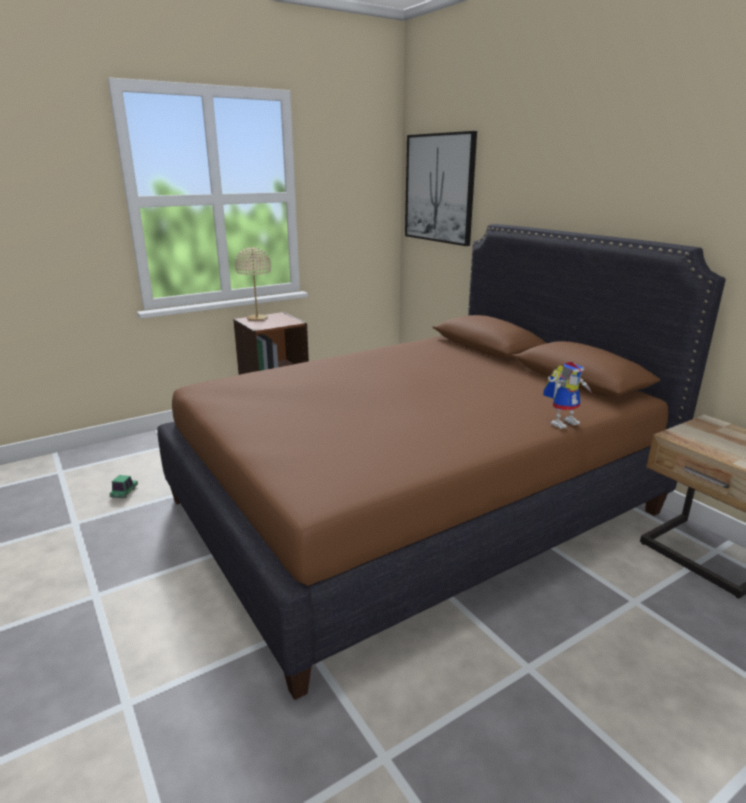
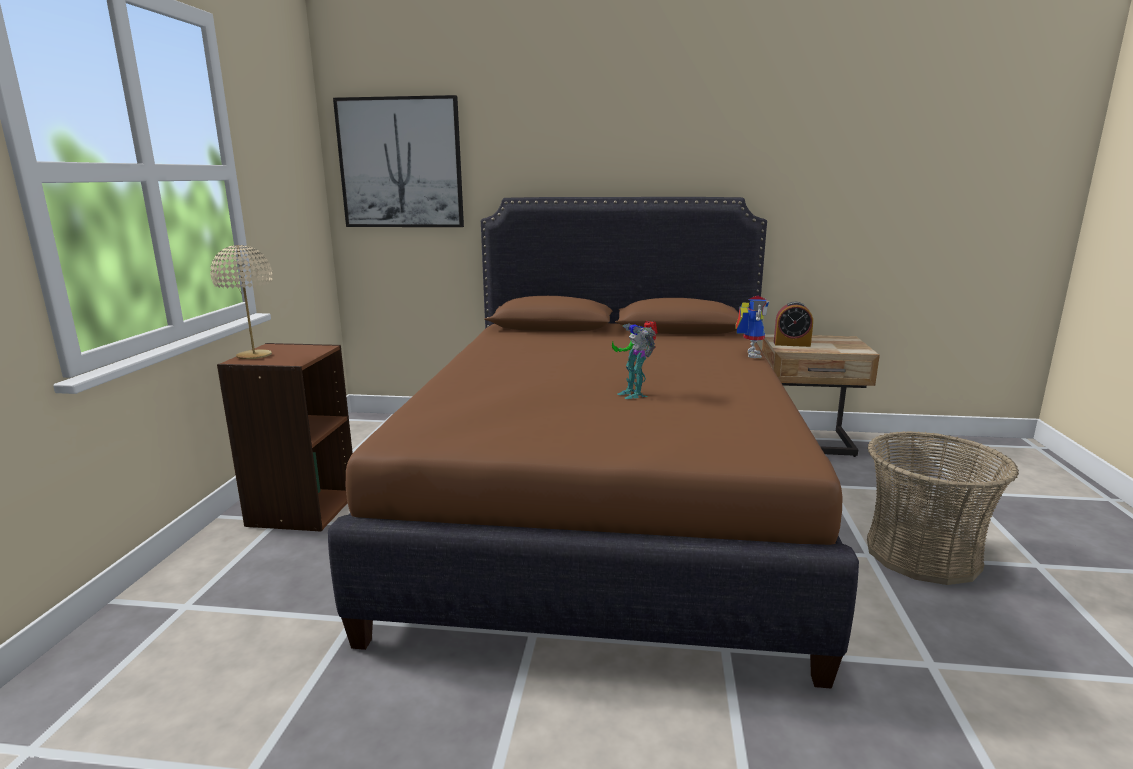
camera: 50 degrees left, 5 degrees down
toy car [110,475,138,498] -> none
none -> toy robot [612,321,658,399]
none -> alarm clock [774,302,813,347]
none -> basket [867,431,1019,585]

